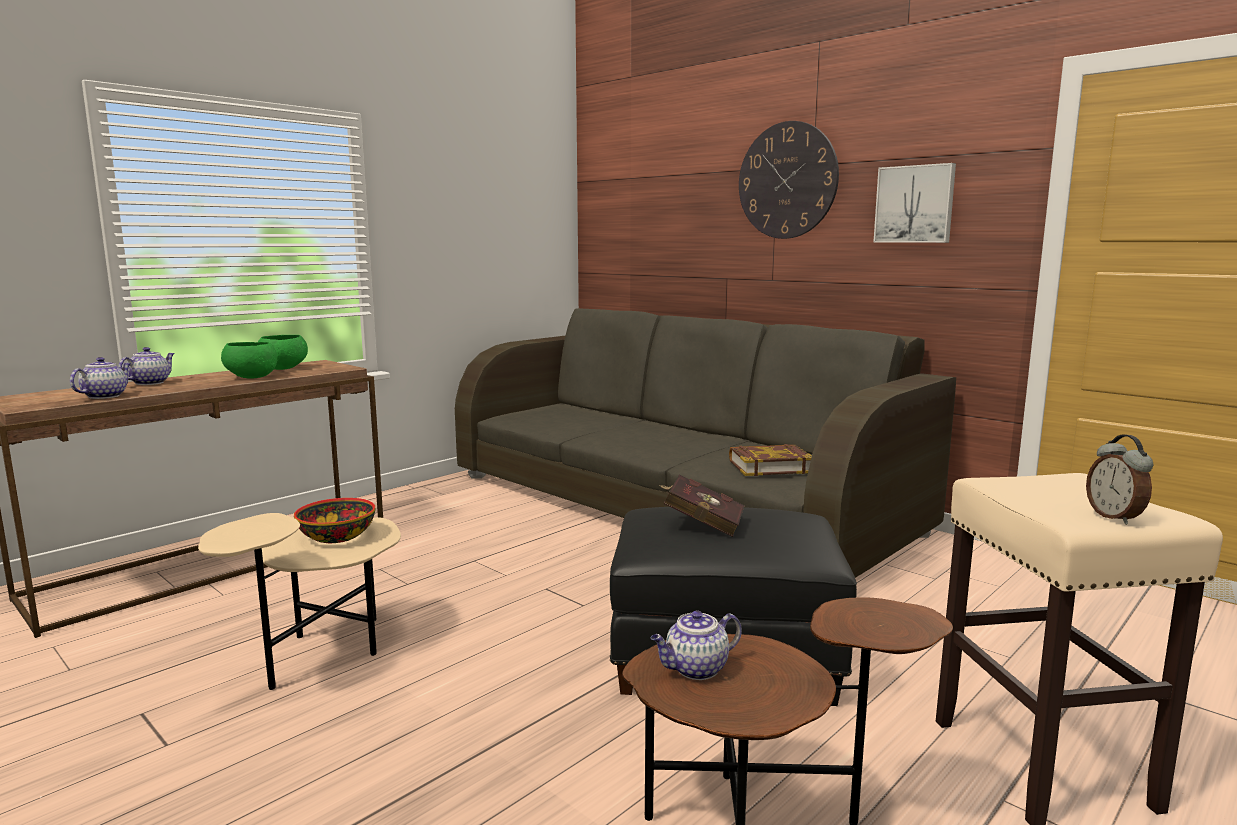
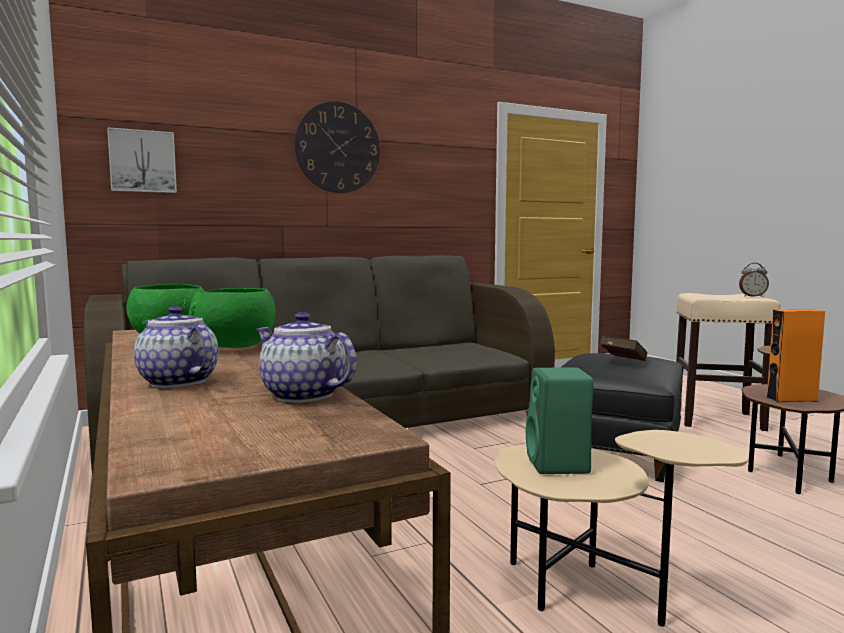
camera: 70 degrees left, 5 degrees down
bowl [294,498,375,543] -> green speaker [526,367,594,474]
teapot [651,611,742,680] -> orange speaker [767,309,825,402]
book [729,444,812,476] -> none
picture [873,163,956,243] -> picture moved to [107,127,177,193]

